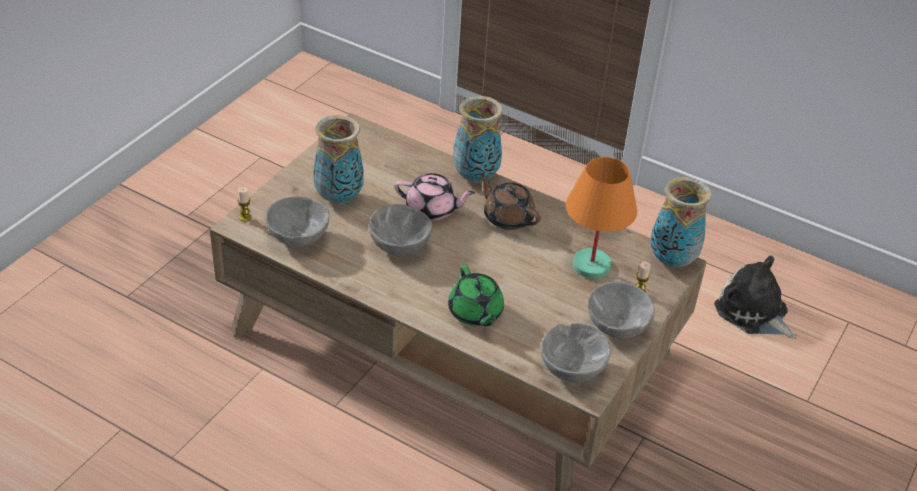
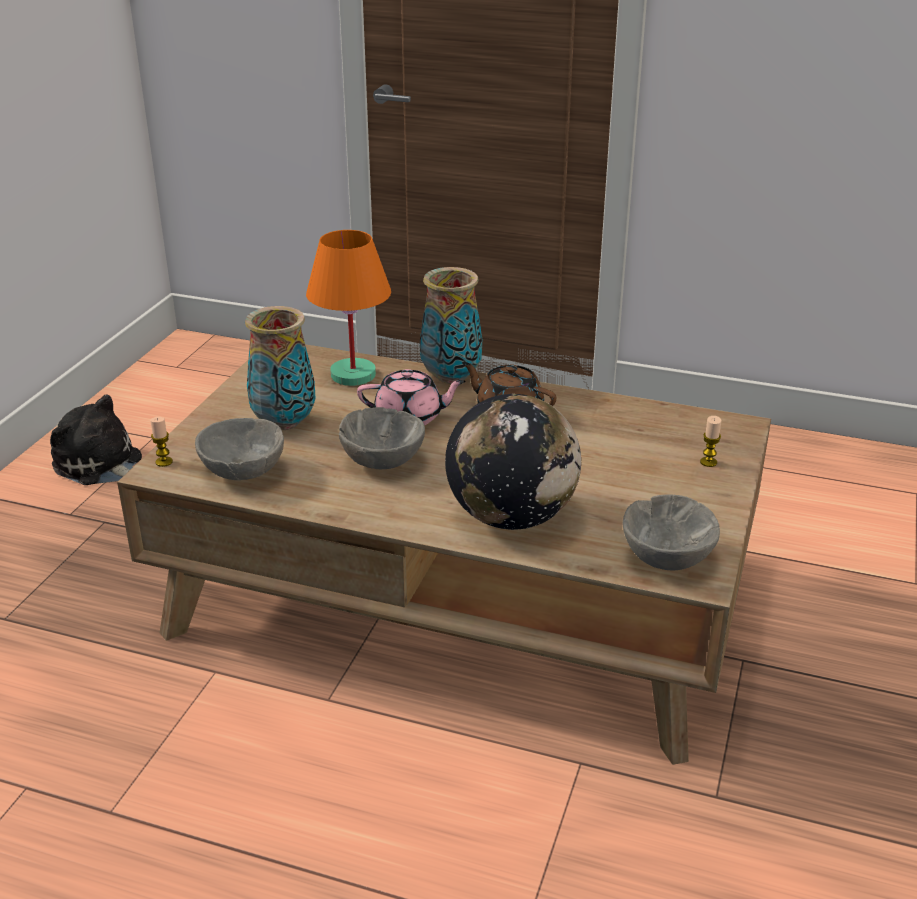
camera: 10 degrees left, 10 degrees down
green teapot [448,265,504,326] -> globe [445,394,581,530]
orange table lamp [566,157,637,279] -> orange table lamp moved to [306,230,391,386]
grey bowl [588,281,655,338] -> none
vase [650,177,711,268] -> none
plush toy [714,255,797,338] -> plush toy moved to [50,394,142,485]

